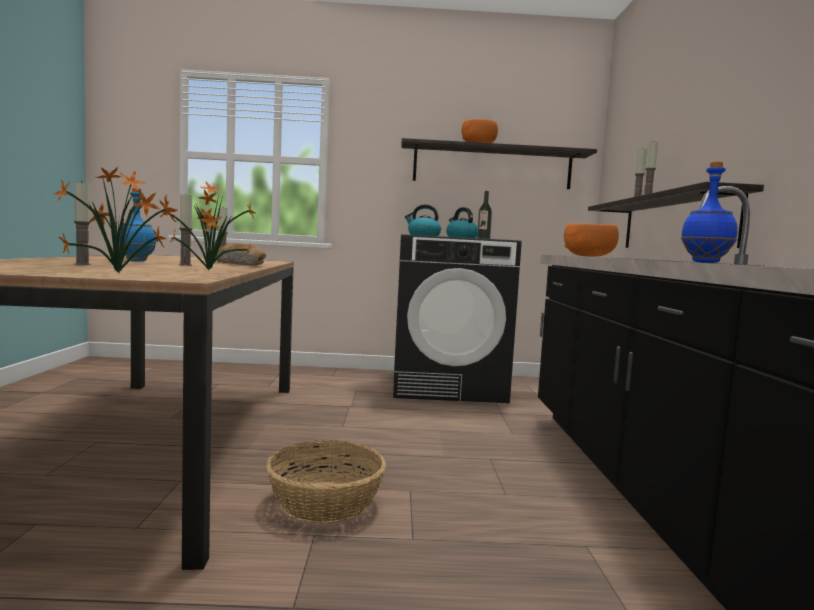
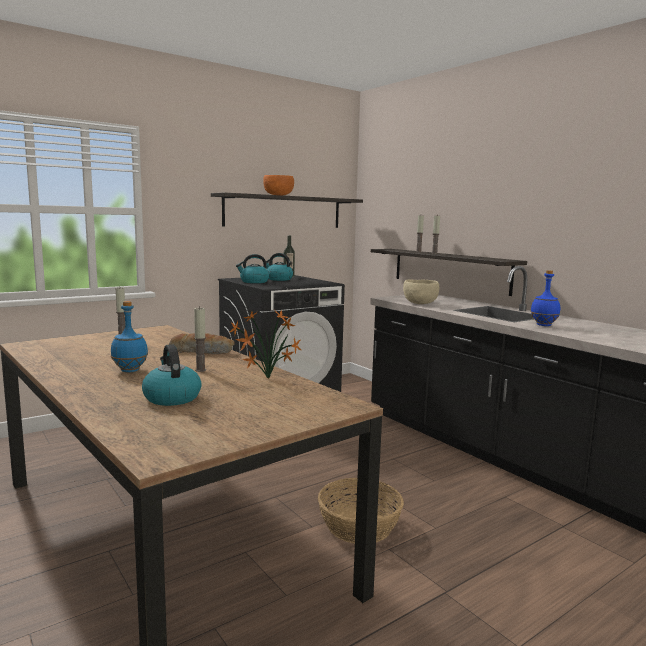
camera: 35 degrees left, 5 degrees up
potted plant [53,167,177,272] -> none
candle [74,181,91,265] -> kettle [142,344,202,406]
orange bowl [564,224,619,257] -> beige bowl [403,280,439,304]

